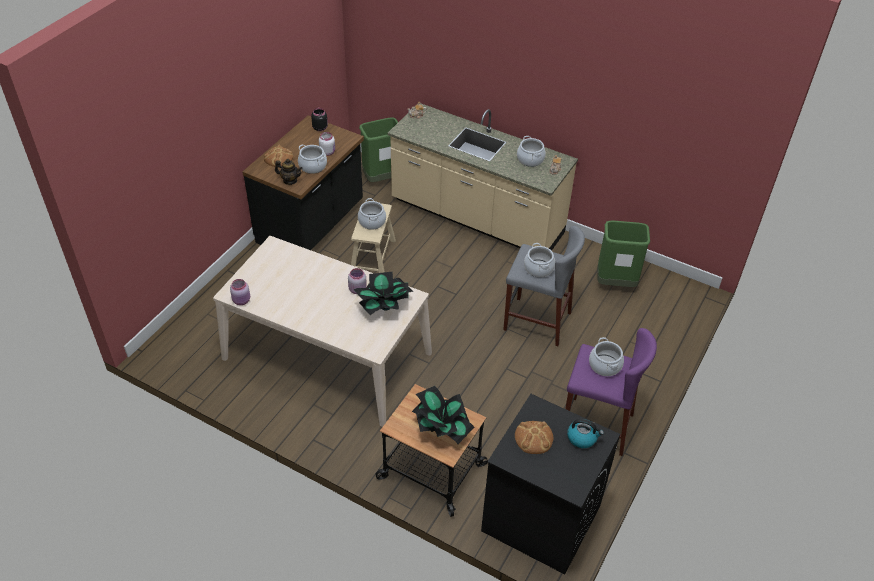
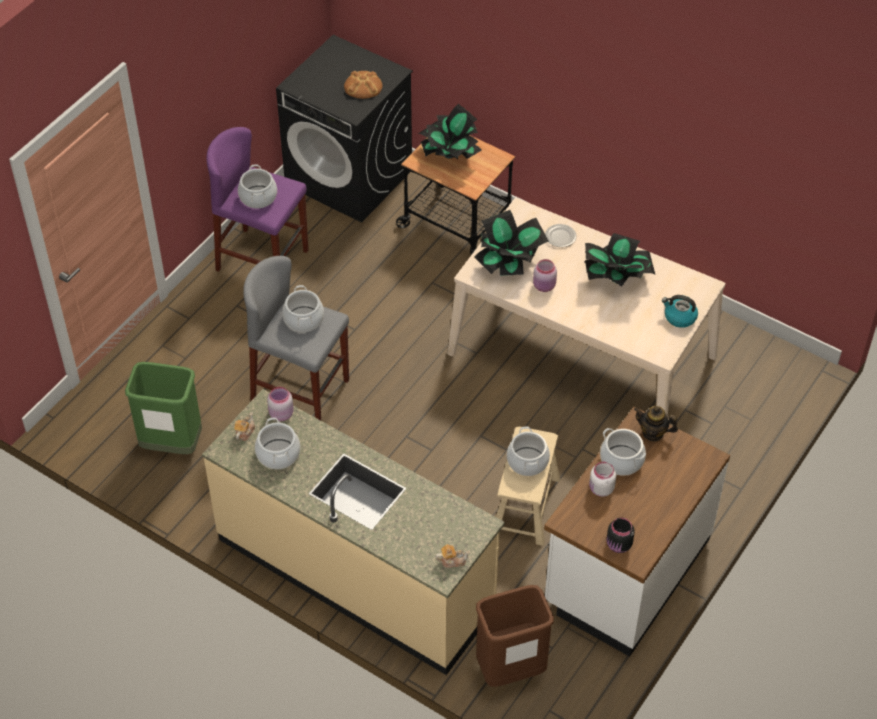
camera: 175 degrees left, 5 degrees up
pink jar [230,279,250,305] -> pink jar moved to [267,387,294,421]
black counter [243,115,364,250] -> white counter [544,407,730,657]
bread [264,145,293,167] -> none
green trash can [359,118,398,182] -> brown trash can [476,585,554,687]
kettle [567,419,604,448] -> kettle moved to [662,295,698,328]
none -> plate [545,224,577,247]
none -> potted plant [585,233,655,286]

